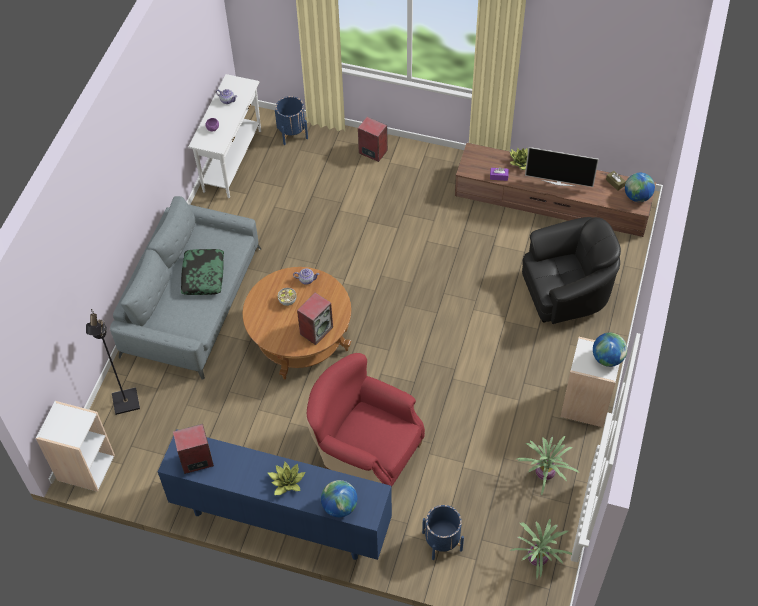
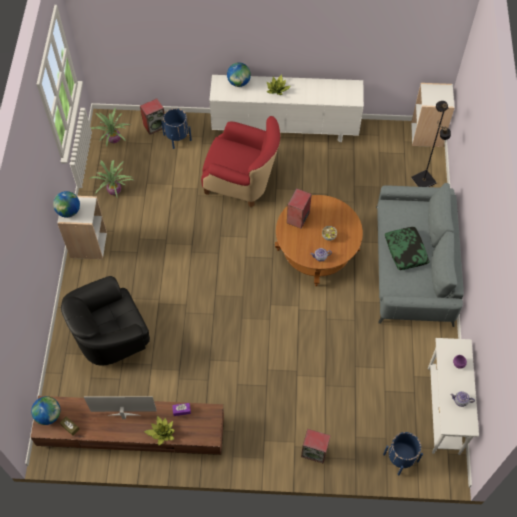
camera: 165 degrees right, 5 degrees up
blue cabinet [158,429,392,560] -> white cabinet [209,75,364,142]
speaker [173,424,214,474] -> speaker moved to [140,98,165,135]

